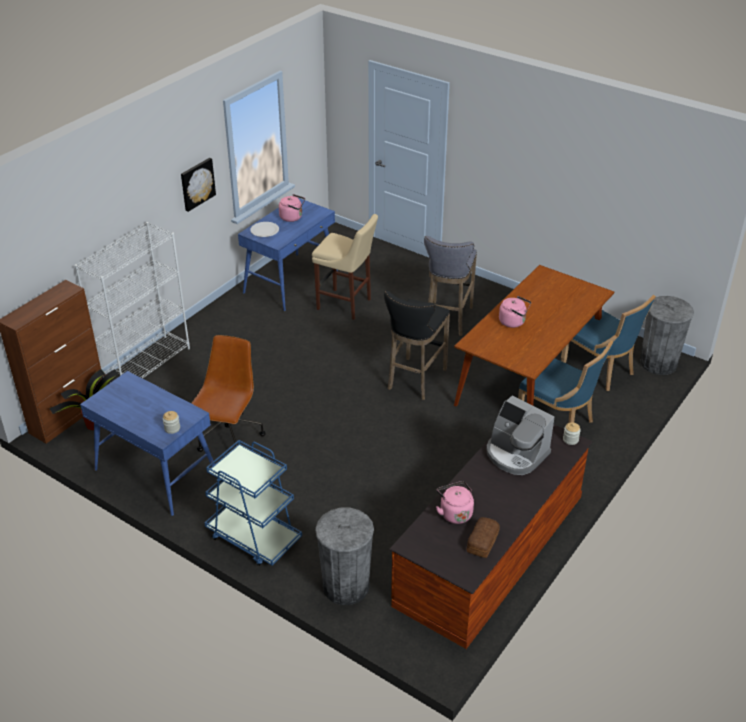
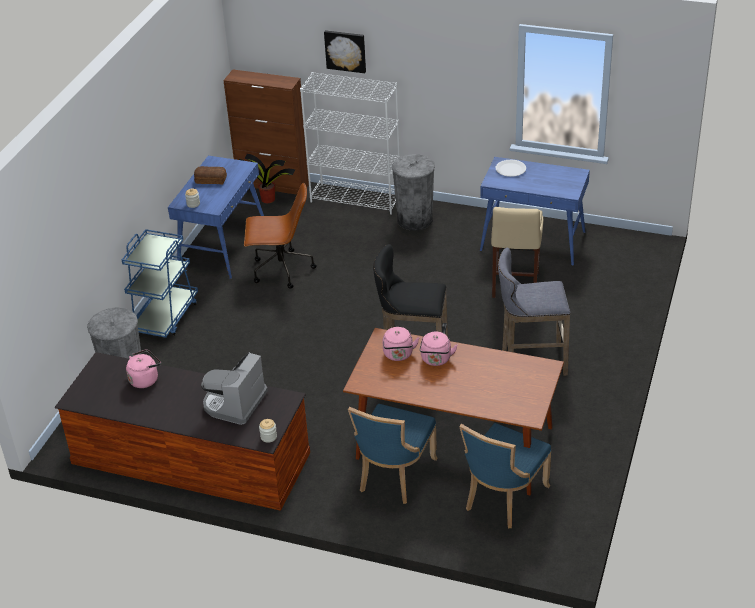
camera: 75 degrees right, 0 degrees up
picture [181,158,216,212] -> picture moved to [324,30,366,73]
pink kettle [279,194,305,222] -> pink kettle moved to [382,327,419,361]
bread [467,517,499,558] -> bread moved to [194,166,227,185]
grey trash can [640,296,694,375] -> grey trash can moved to [392,154,435,231]

